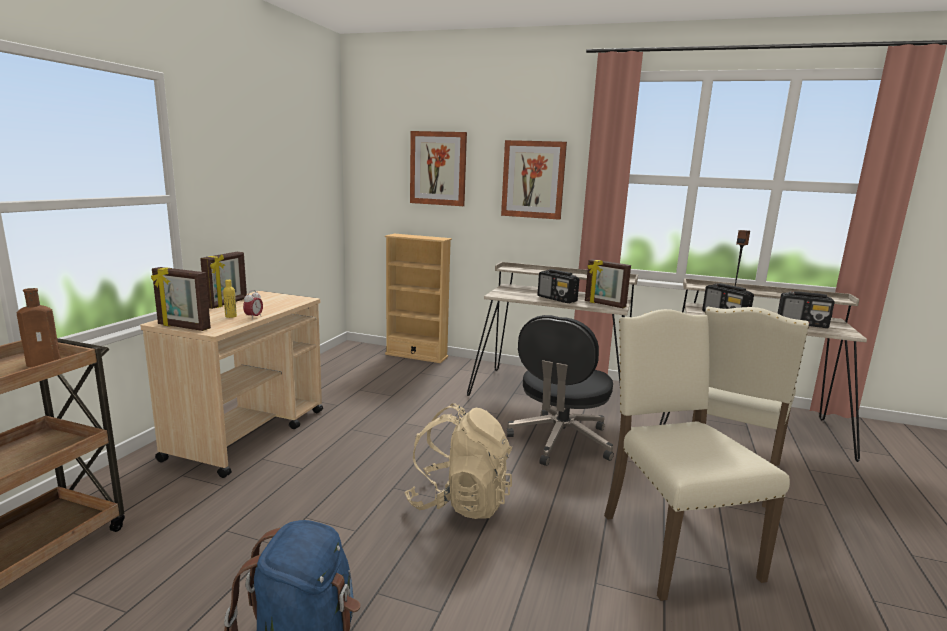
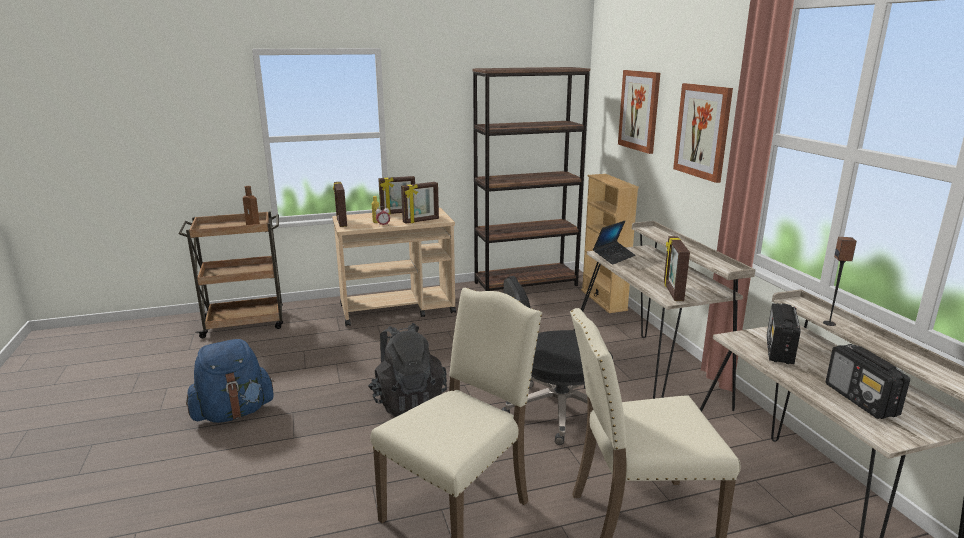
camera: 55 degrees right, 5 degrees up
beige backpack [404,403,512,519] -> black backpack [368,323,447,417]
radio [538,269,579,303] -> none
none -> picture frame [401,182,439,224]
none -> brown bookcase [472,67,590,291]
none -> laptop [593,221,635,265]

